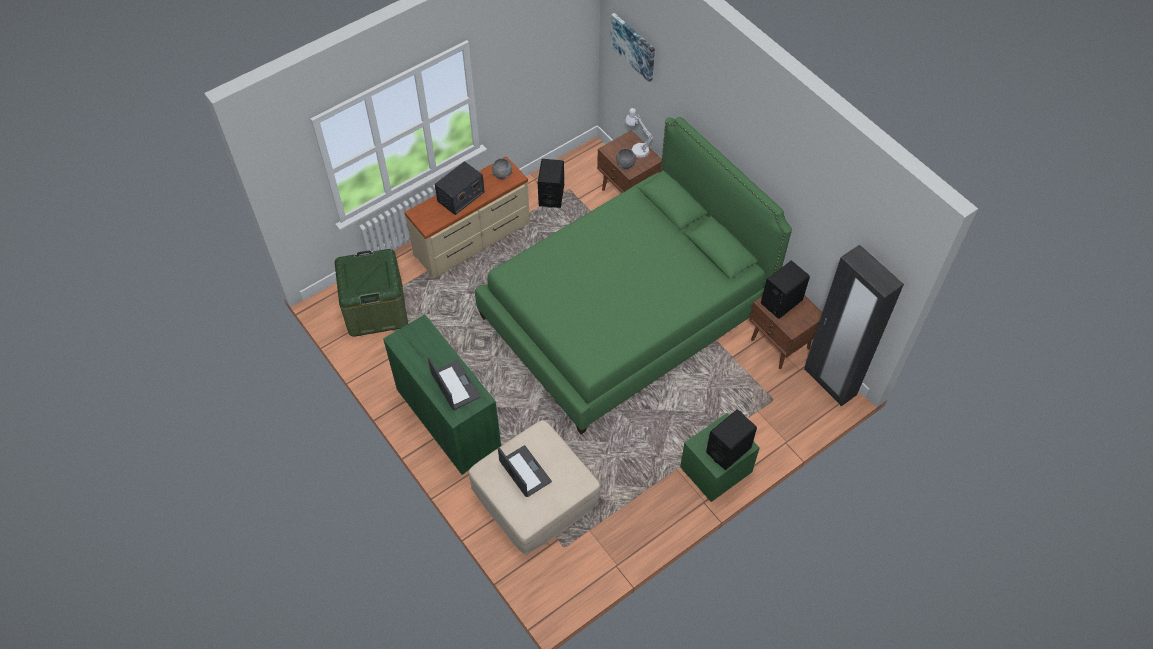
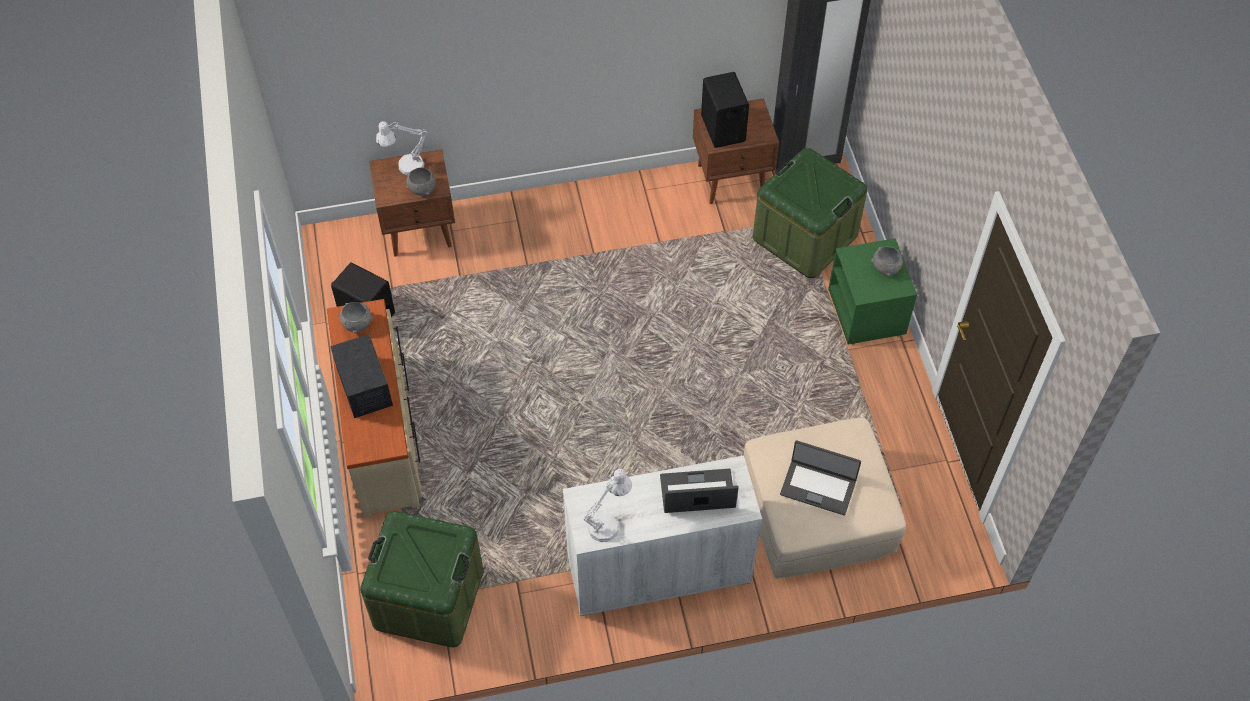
camera: 65 degrees left, 0 degrees up
green cabinet [383,314,501,475] -> white cabinet [563,455,762,616]
green bed [475,117,792,434] -> none
laptop [498,445,552,497] -> laptop turned 150 degrees counterclockwise [780,440,861,515]
picture [610,13,655,82] -> none
black speaker [706,409,757,470] -> grey bowl [871,246,903,276]
none -> white table lamp [583,469,632,542]
none -> green storage box [753,148,867,278]

